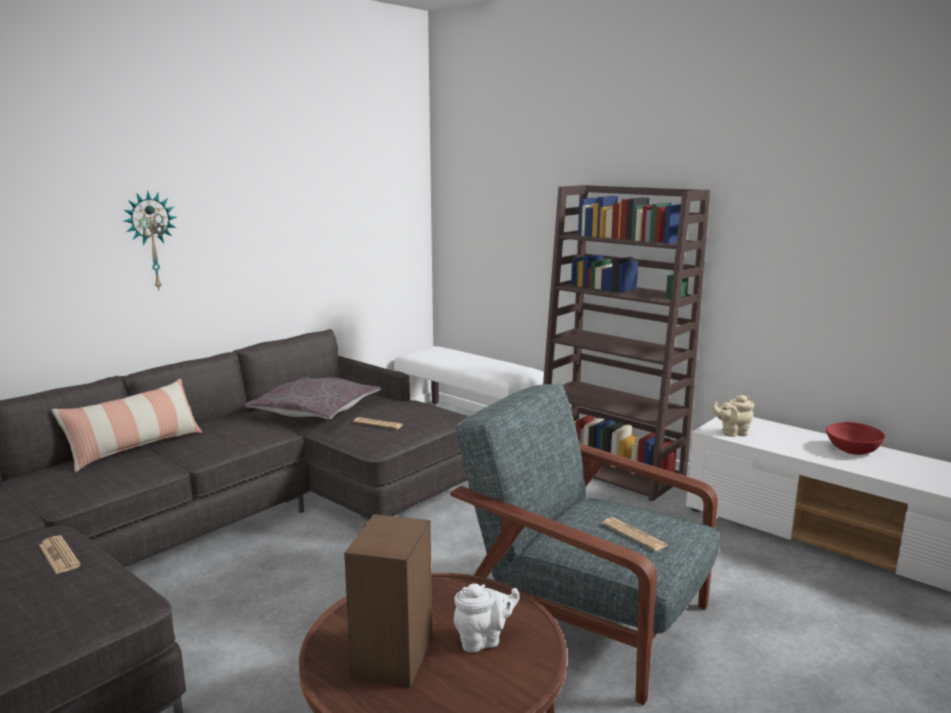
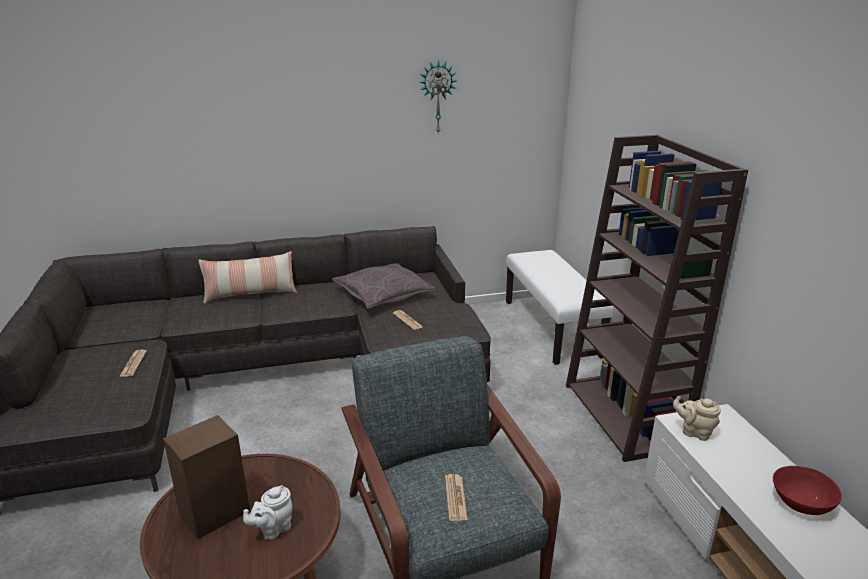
camera: 35 degrees right, 10 degrees up
wall clock [124,191,177,290] -> wall clock moved to [420,60,458,133]
white teapot [454,584,520,652] -> white teapot turned 120 degrees clockwise [243,485,292,540]

